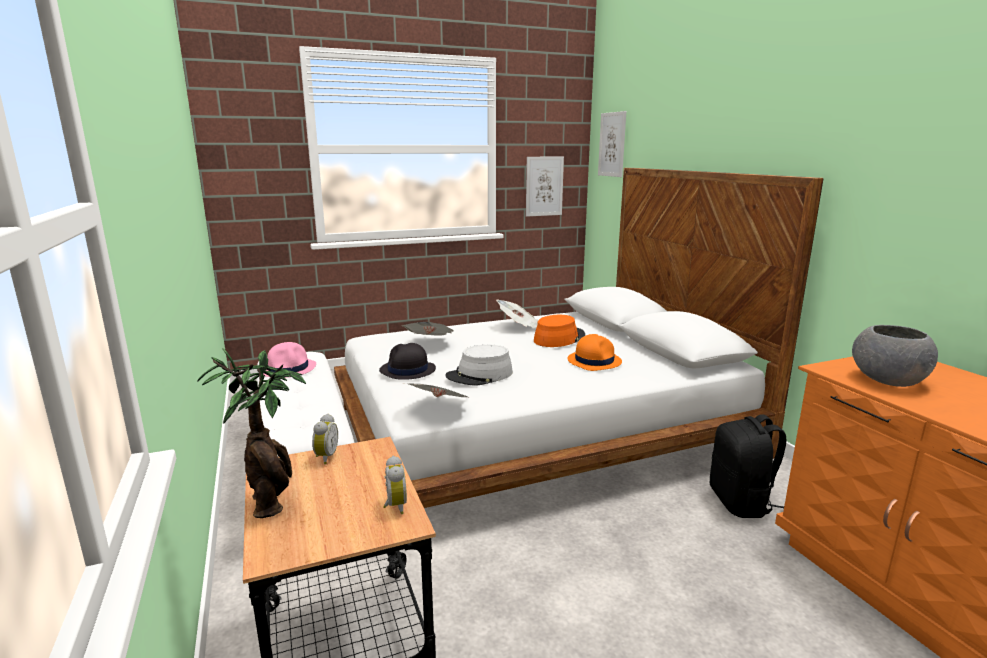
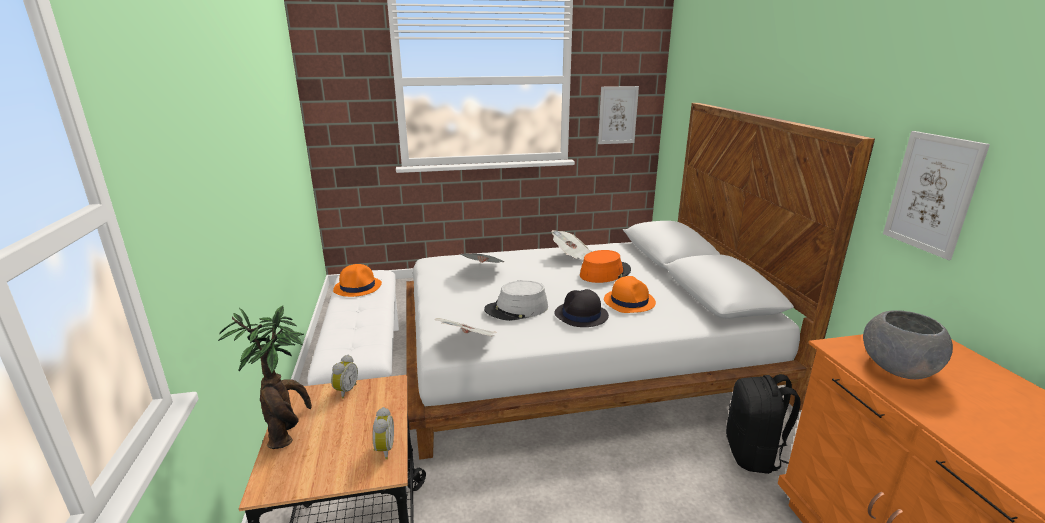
camera: 10 degrees right, 5 degrees up
pink hat [263,342,316,378] -> orange hat [333,264,382,297]
black hat [379,343,436,380] -> black hat moved to [555,289,609,327]
picture [598,111,626,177] -> picture moved to [883,131,990,260]

